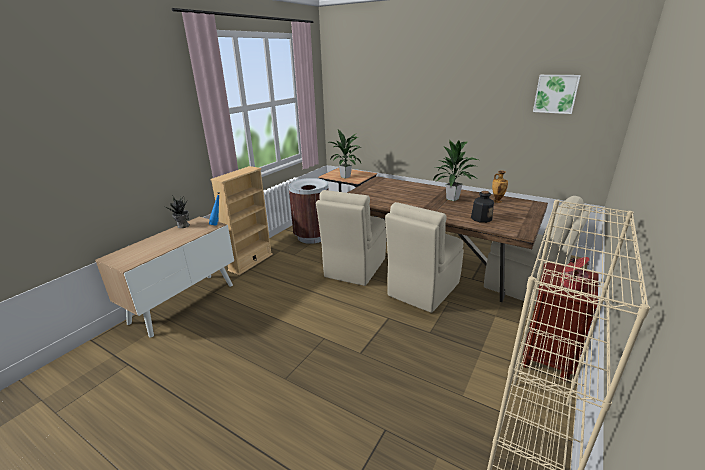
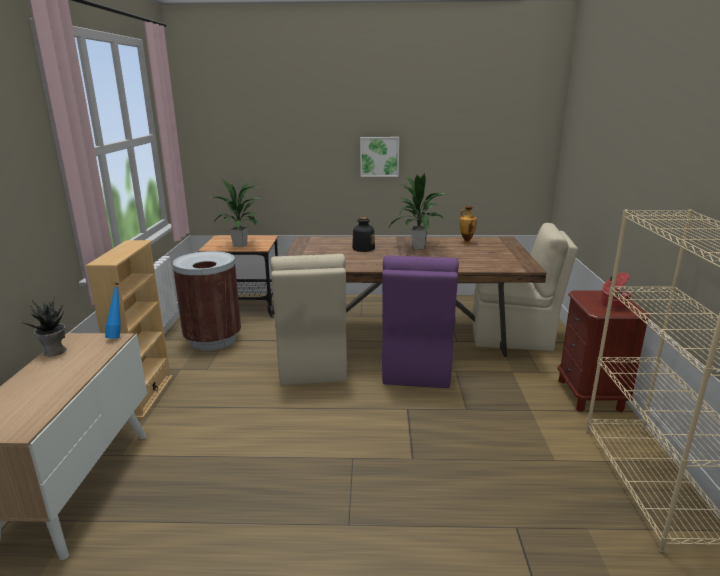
camera: 30 degrees left, 5 degrees down
beige chair [385,202,464,313] -> purple chair [382,255,459,388]
bottle [471,191,494,223] -> bottle moved to [352,217,375,252]
picture [533,75,581,114] -> picture moved to [360,137,399,177]

